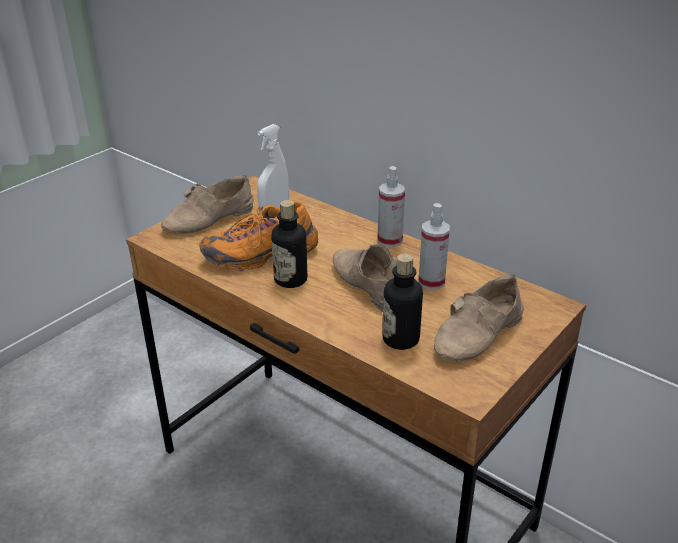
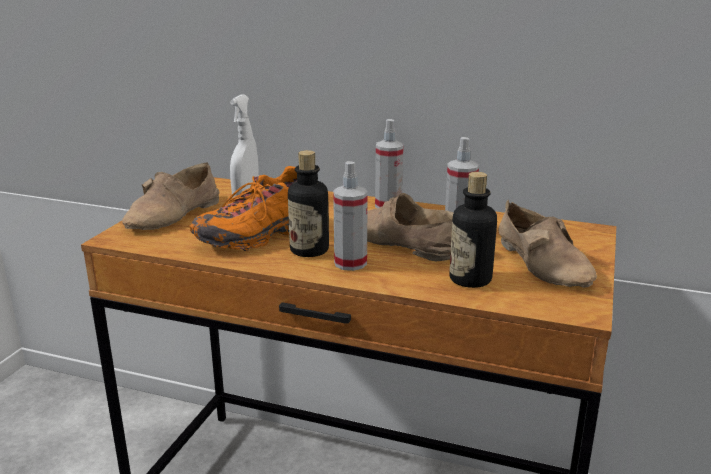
camera: 20 degrees left, 10 degrees down
beige shoe [434,274,524,362] -> beige shoe turned 45 degrees counterclockwise [498,200,597,288]
none -> spray bottle [333,161,368,271]

